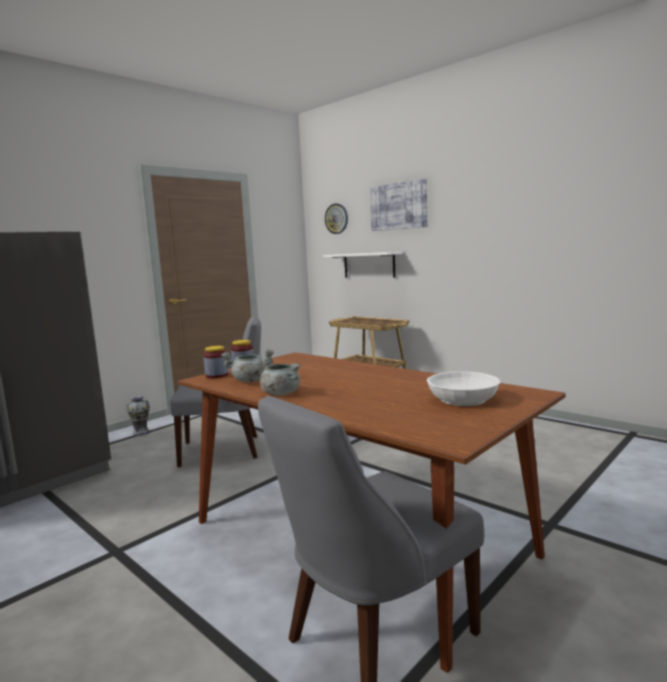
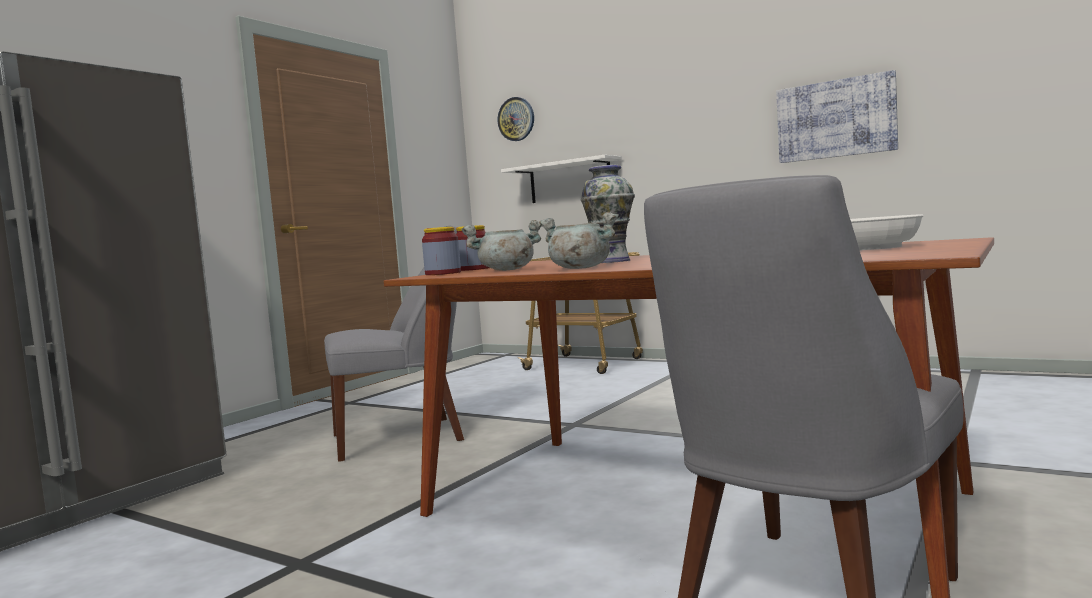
camera: 10 degrees left, 5 degrees down
vase [127,396,150,436] -> vase moved to [581,165,635,263]
picture [370,179,427,231] -> picture moved to [776,70,898,163]

